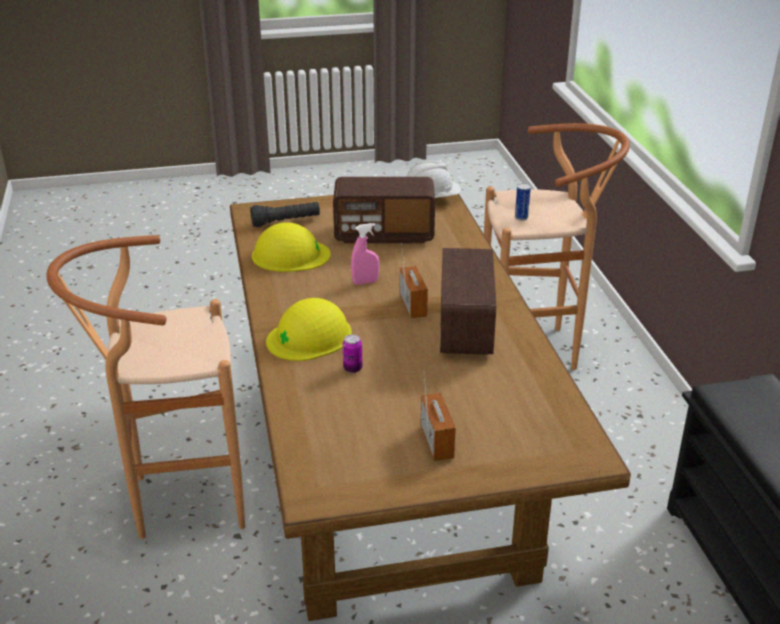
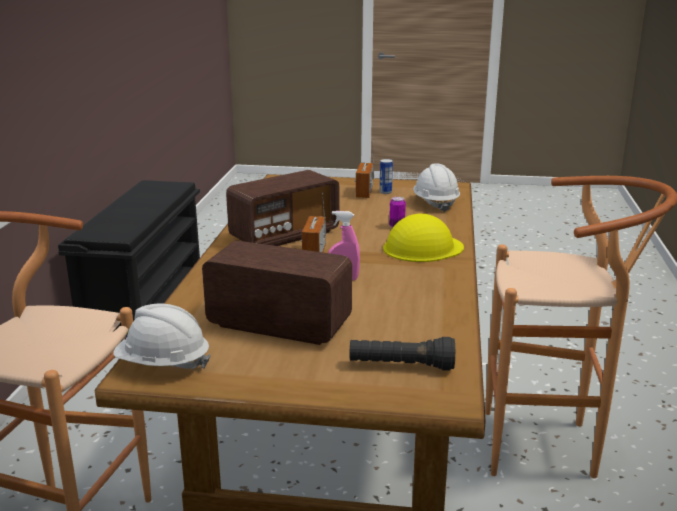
camera: 160 degrees left, 10 degrees down
yellow hard hat [252,222,331,272] -> none
radio [440,248,496,355] -> radio turned 150 degrees counterclockwise [226,170,339,246]
can [515,183,531,221] -> can moved to [380,159,393,194]
none -> white hard hat [413,163,460,212]

